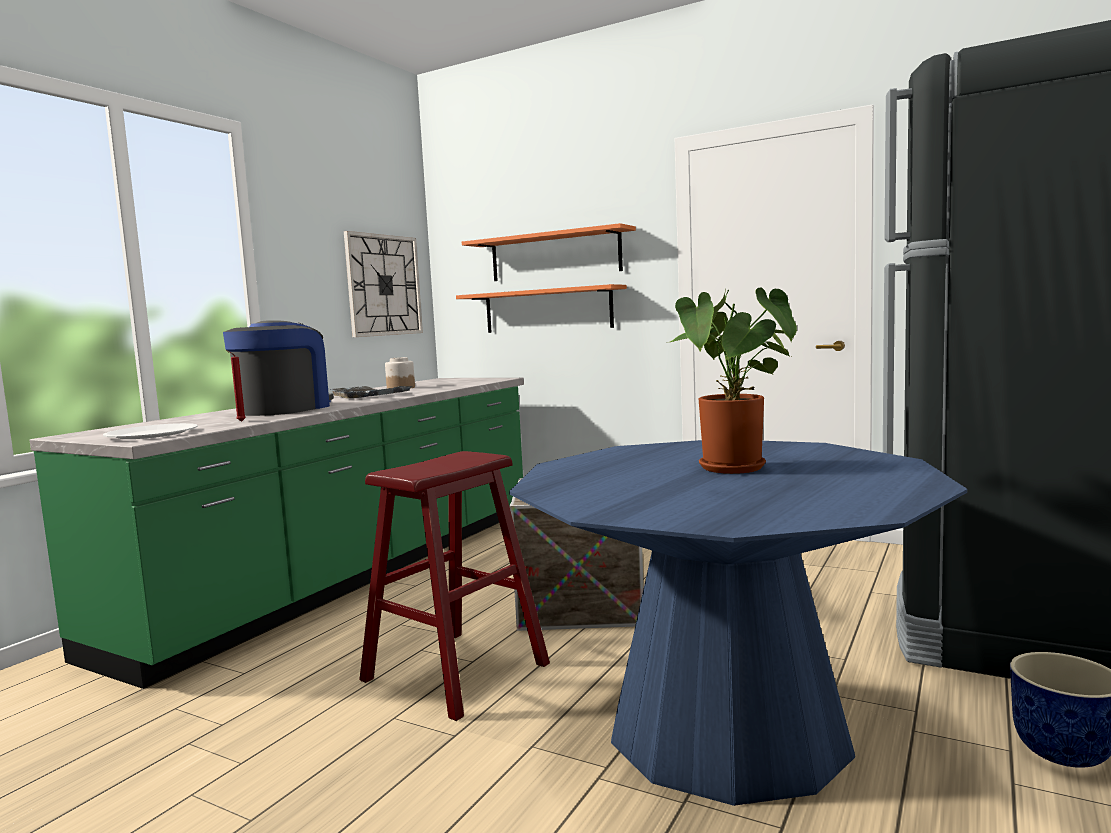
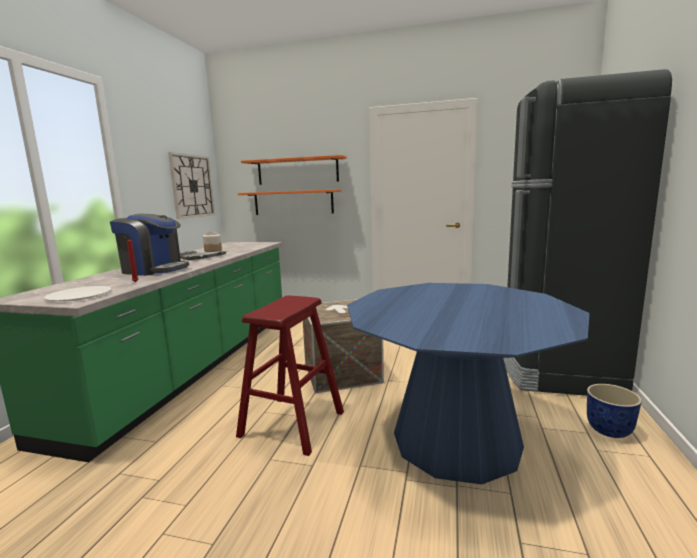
camera: 15 degrees left, 5 degrees up
coffee machine [223,320,334,416] -> coffee machine turned 105 degrees clockwise [110,214,189,276]
potted plant [667,287,797,474] -> none

